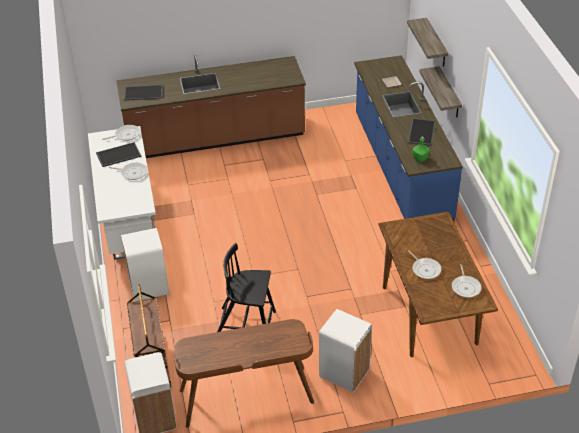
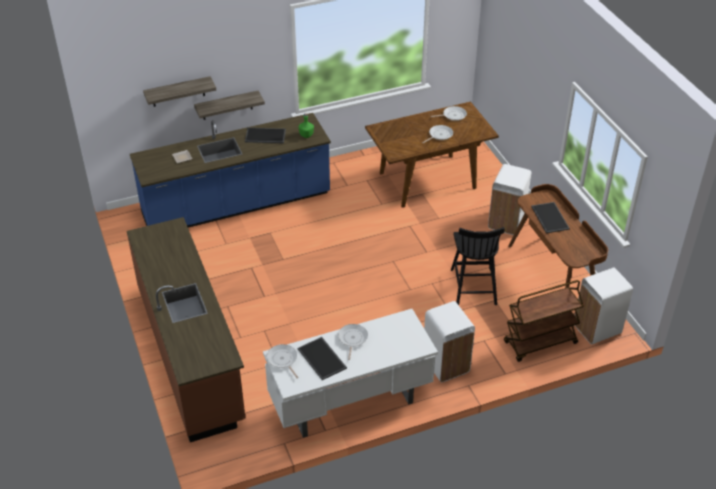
camera: 100 degrees left, 0 degrees up
tray [124,84,163,101] -> tray moved to [531,202,570,233]

